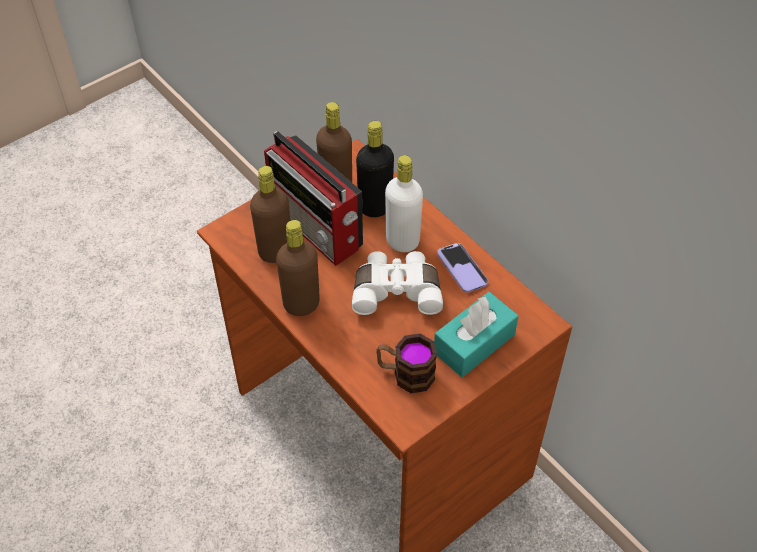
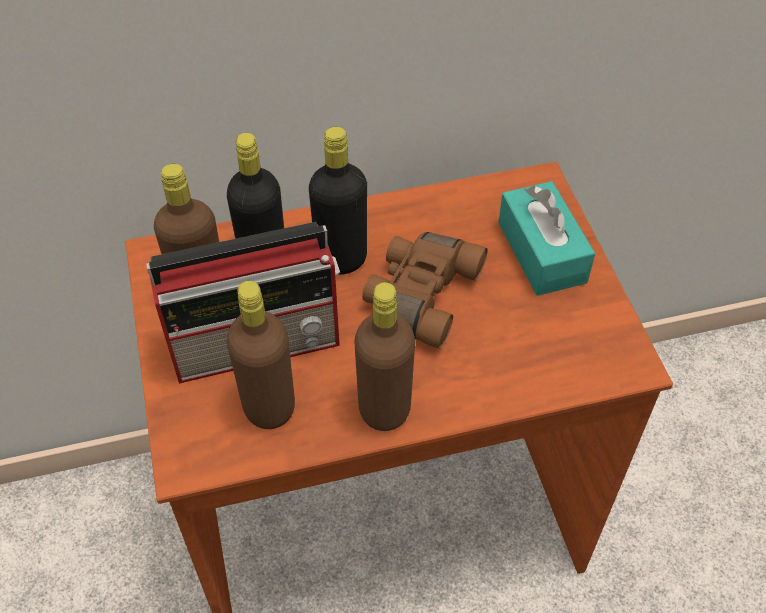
camera: 65 degrees left, 0 degrees up
white binoculars [352,251,443,315] -> brown binoculars [362,232,488,349]
mug [376,333,437,393] -> none
white bottle [385,155,423,252] -> black bottle [309,127,367,275]
phone [437,243,488,293] -> none

